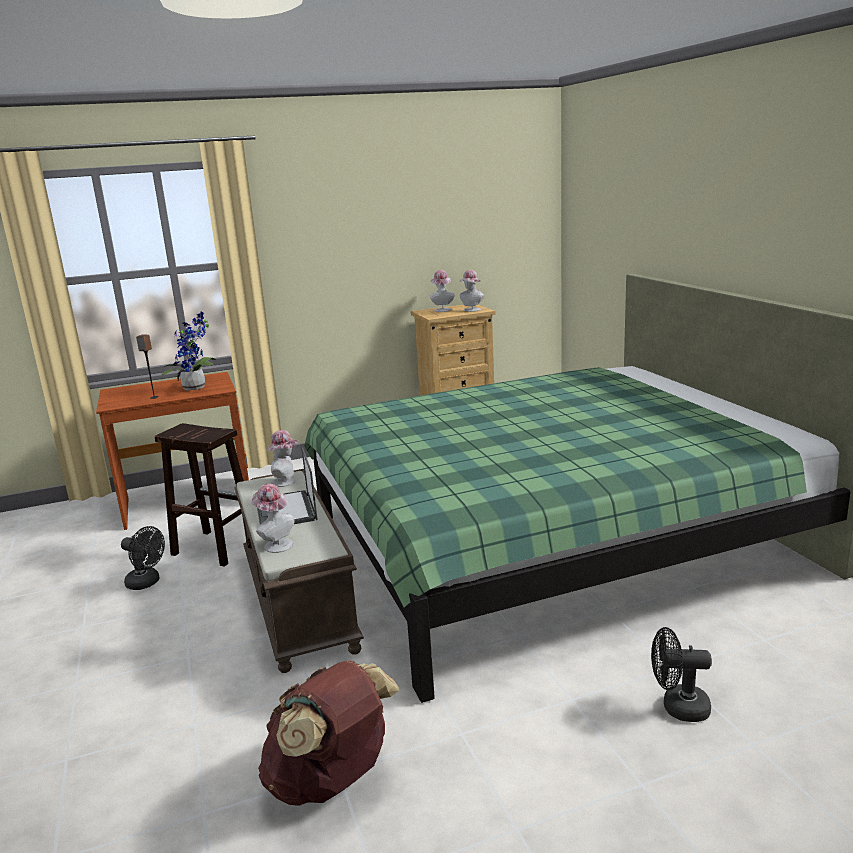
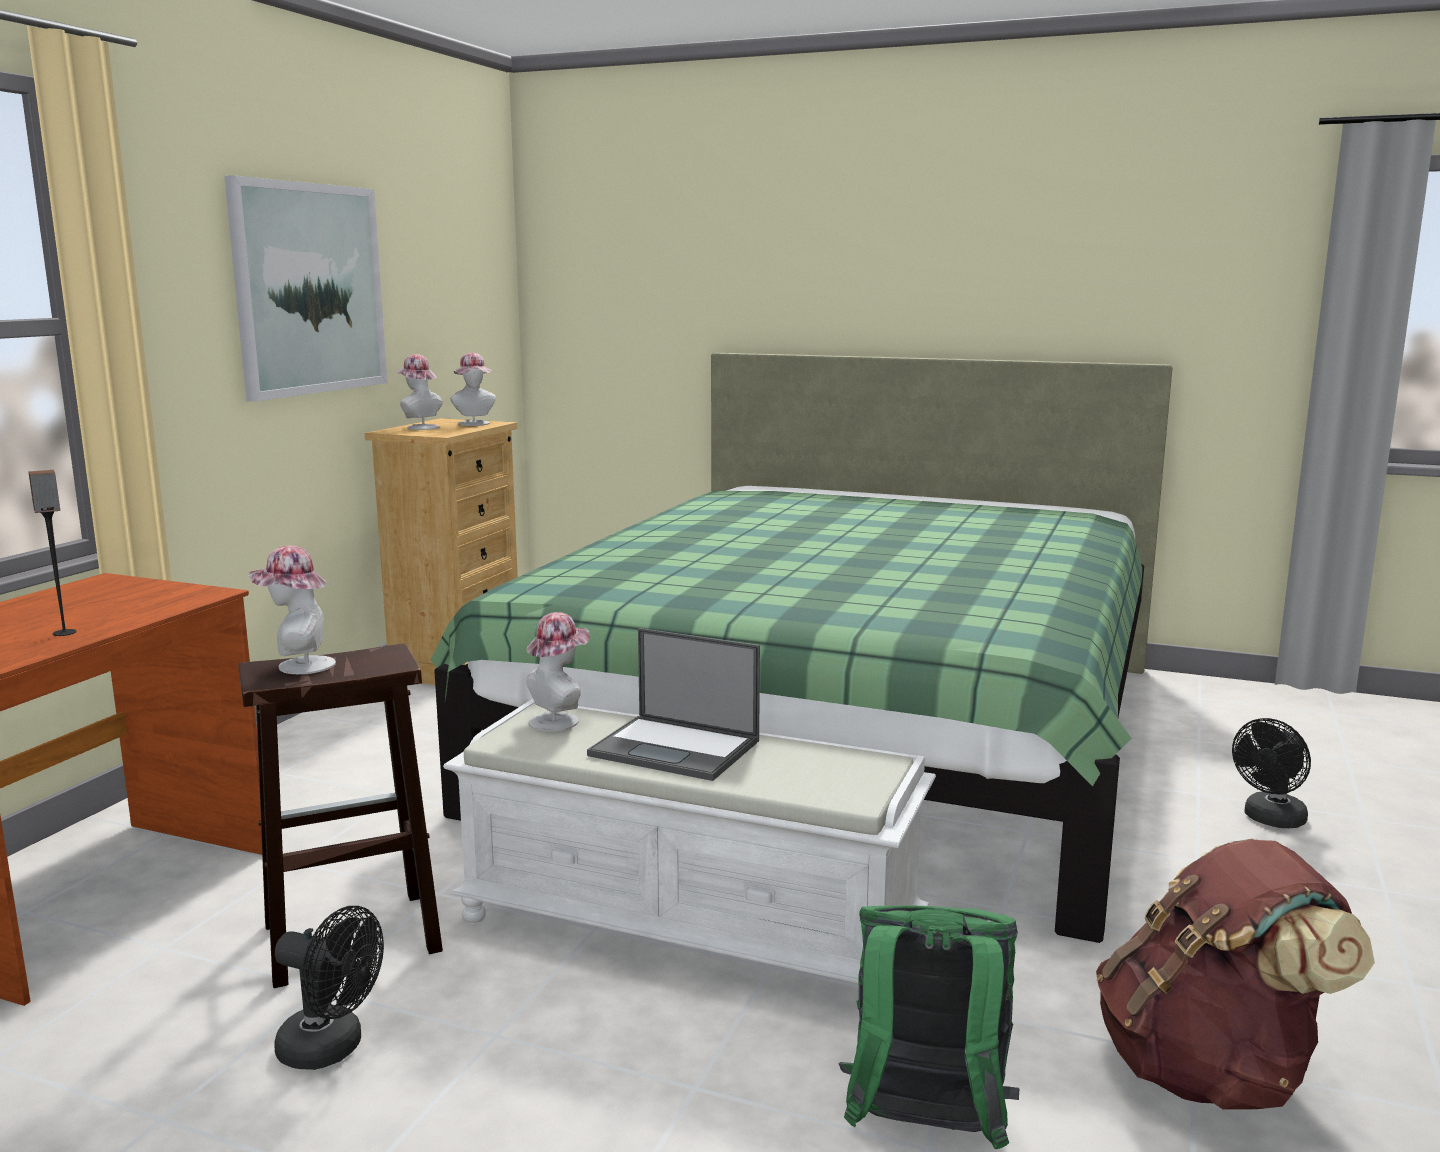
camera: 50 degrees left, 5 degrees down
black fan [121,526,165,590] -> black fan turned 45 degrees clockwise [274,906,384,1070]
potted plant [162,312,216,390] -> none
brown bench [234,469,364,673] -> white bench [443,699,936,983]
hat [252,484,295,553] -> hat moved to [248,545,336,674]
none -> picture [224,175,387,401]
none -> green backpack [838,905,1019,1149]

